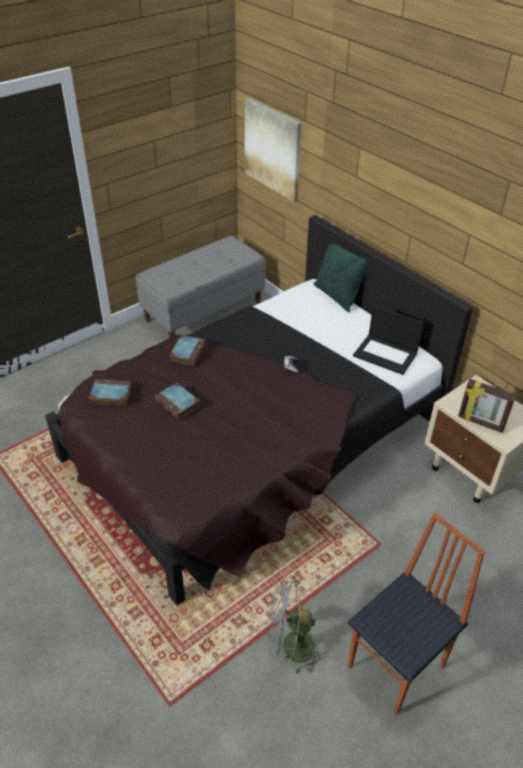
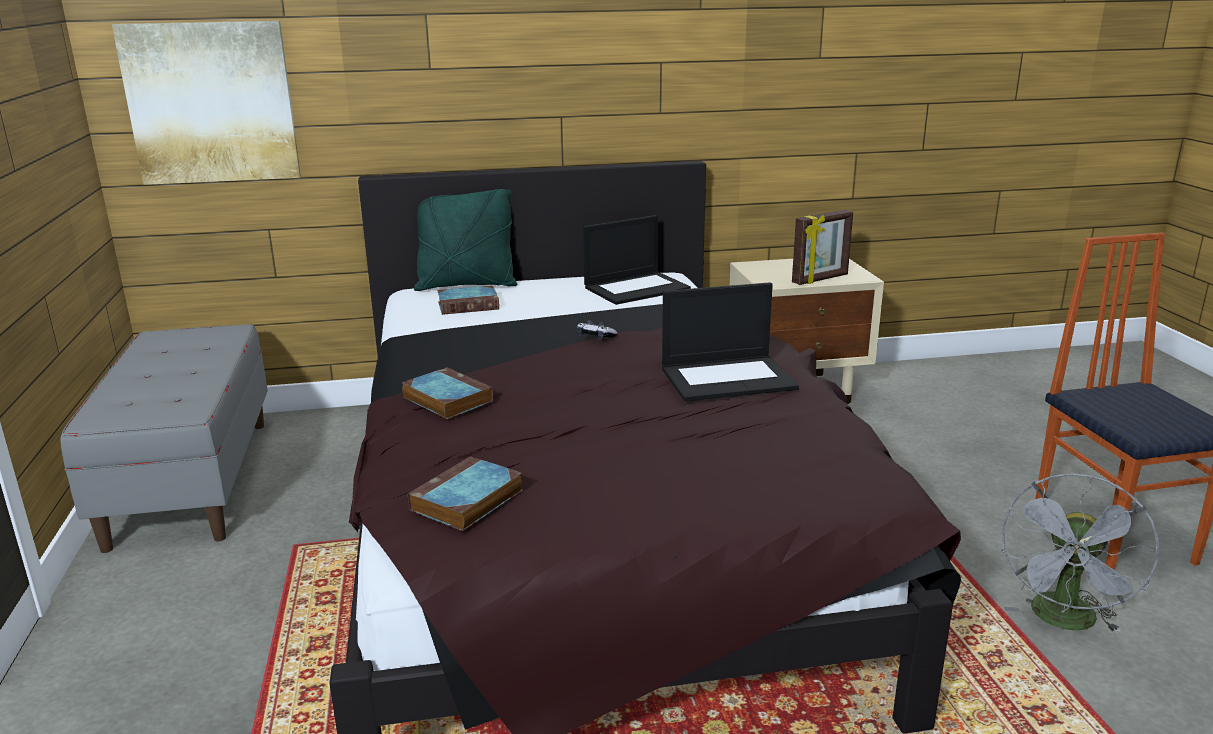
camera: 60 degrees left, 20 degrees down
book [155,383,200,419] -> book moved to [437,285,499,315]
none -> laptop [662,282,799,401]

